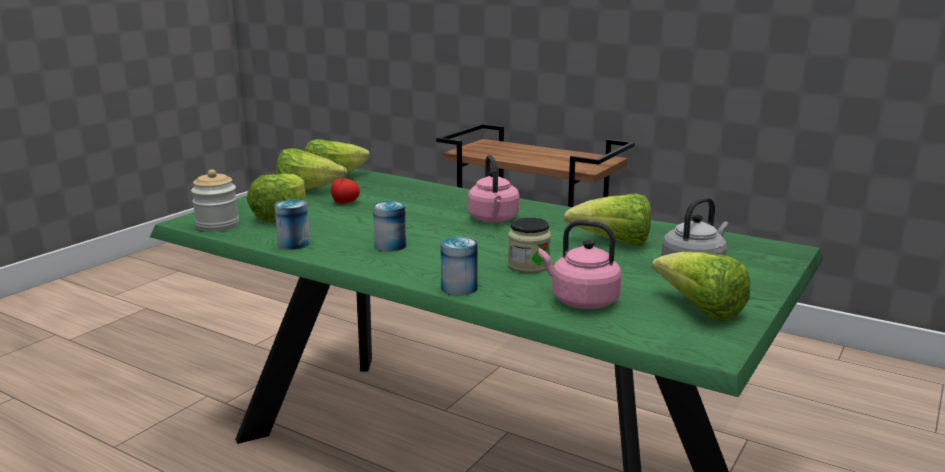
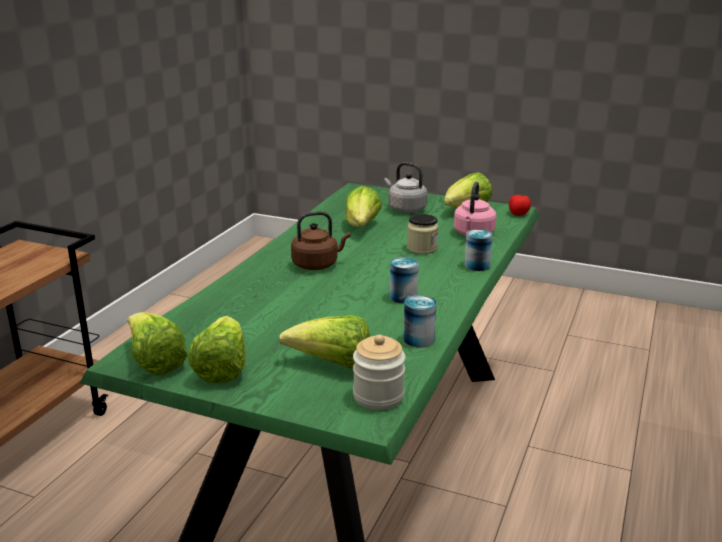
camera: 100 degrees left, 5 degrees up
tomato [331,178,360,204] -> tomato moved to [509,194,531,216]
pink kettle [468,155,520,222] -> brown kettle [291,211,351,270]

